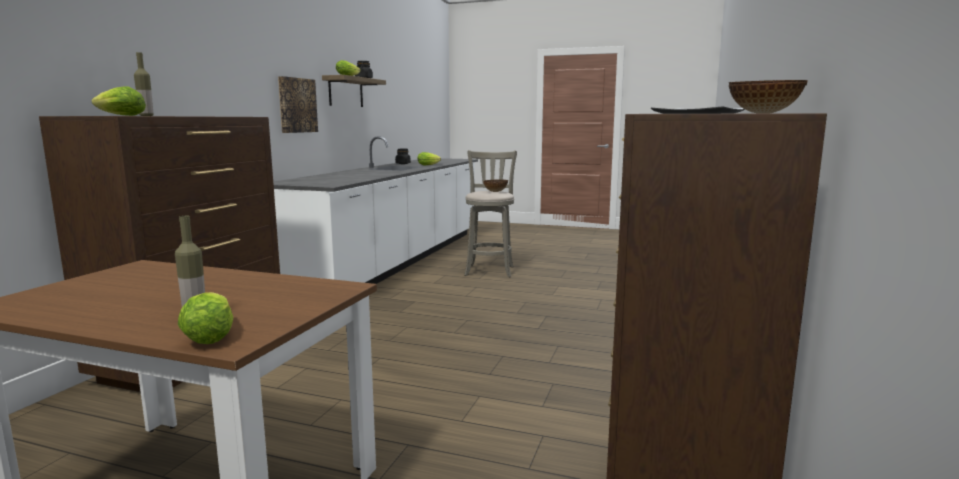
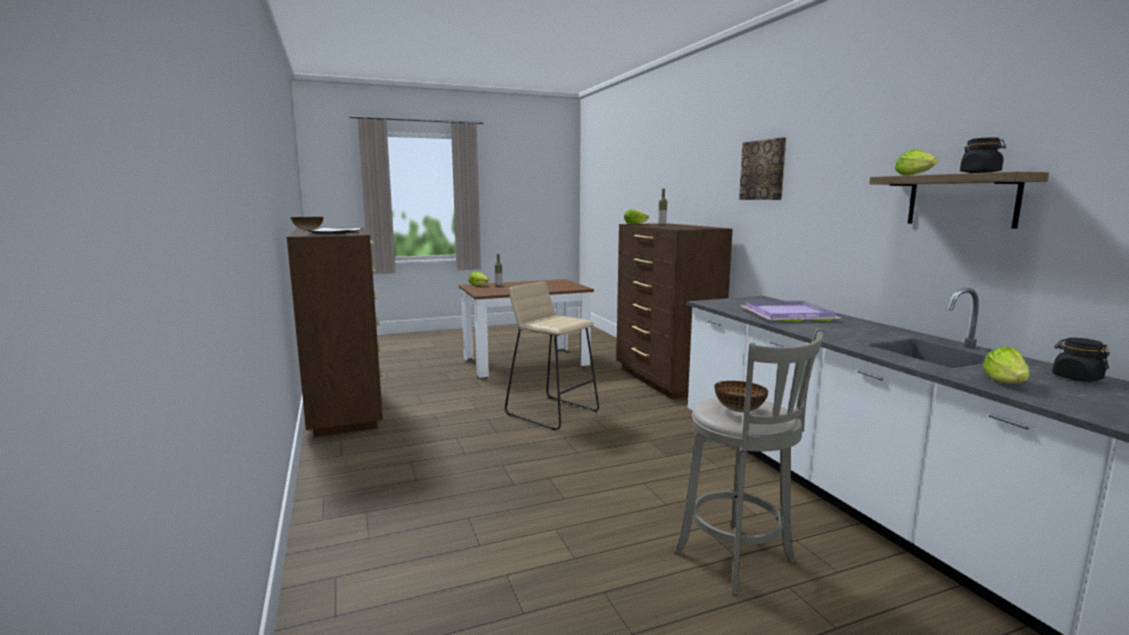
camera: 140 degrees right, 0 degrees up
picture [278,76,318,133] -> picture moved to [739,138,786,200]
none -> beige stool [505,282,599,430]
none -> purple tray [742,301,840,322]

